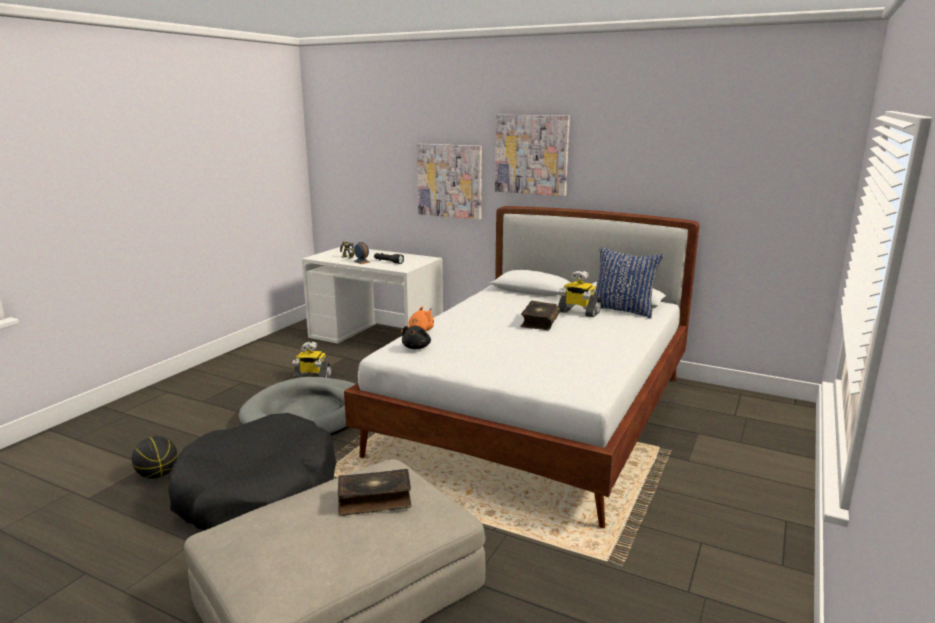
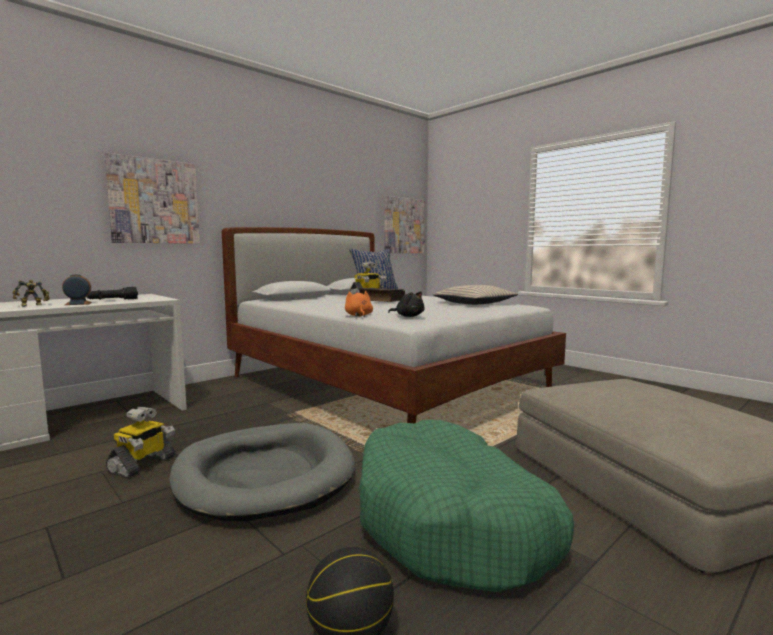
camera: 70 degrees left, 10 degrees down
black dog bed [168,413,336,530] -> green dog bed [359,420,574,592]
book [337,469,411,516] -> none
picture [495,115,570,196] -> picture moved to [385,196,425,253]
none -> beige pillow [433,285,518,305]

